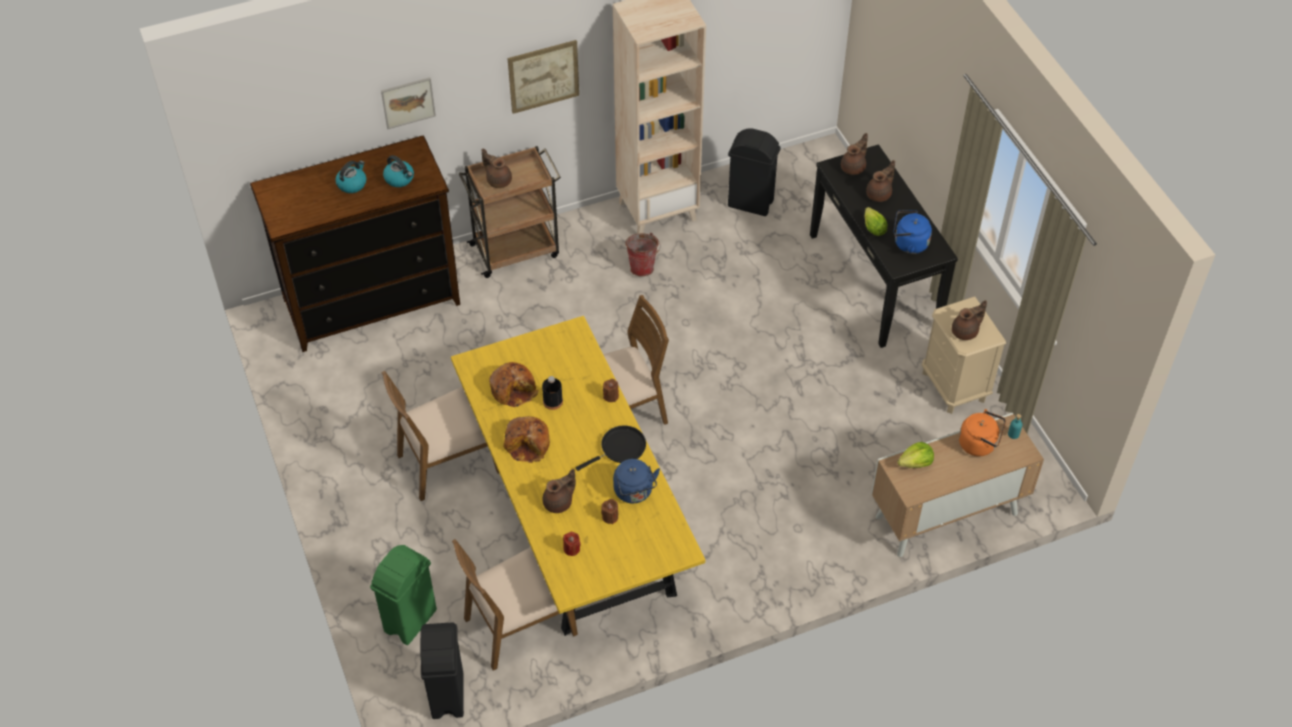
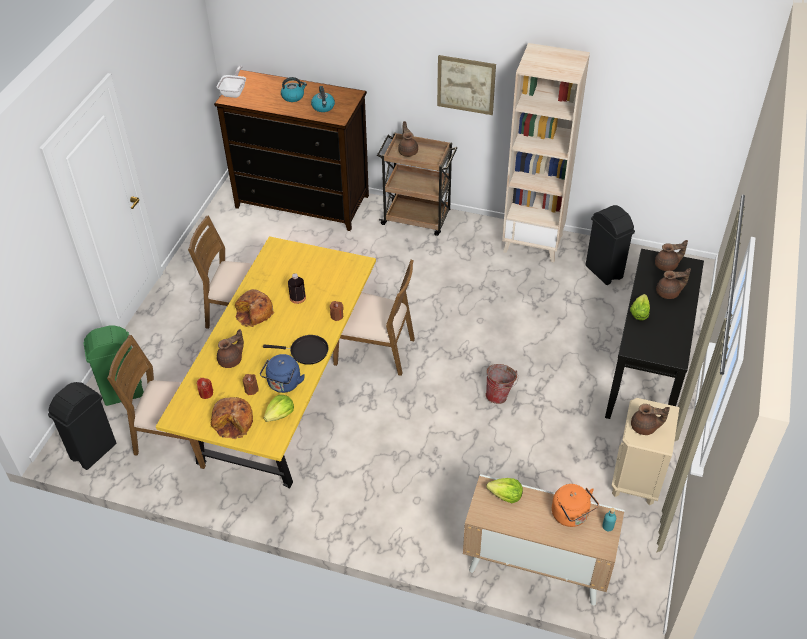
camera: 40 degrees right, 5 degrees down
picture [381,77,436,129] -> none
bread [489,362,539,407] -> bread moved to [210,397,253,439]
brown teapot [542,469,576,513] -> brown teapot turned 45 degrees counterclockwise [217,329,244,368]
bucket [625,233,661,276] -> bucket moved to [485,364,518,404]
blue kettle [894,210,932,254] -> none
none -> frying pan [217,66,246,98]
none -> lettuce [263,395,294,422]

